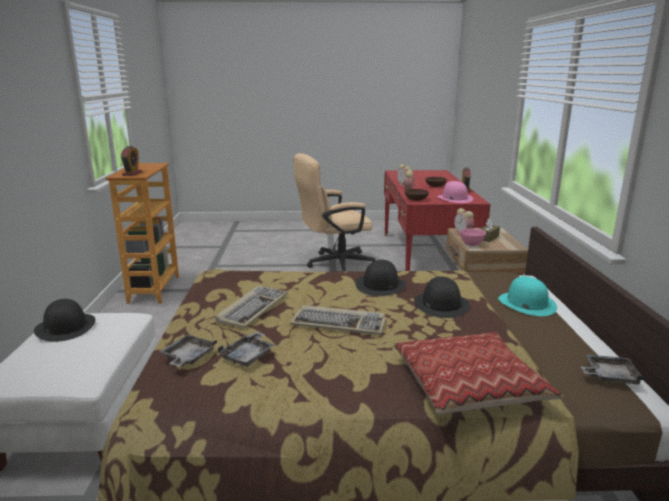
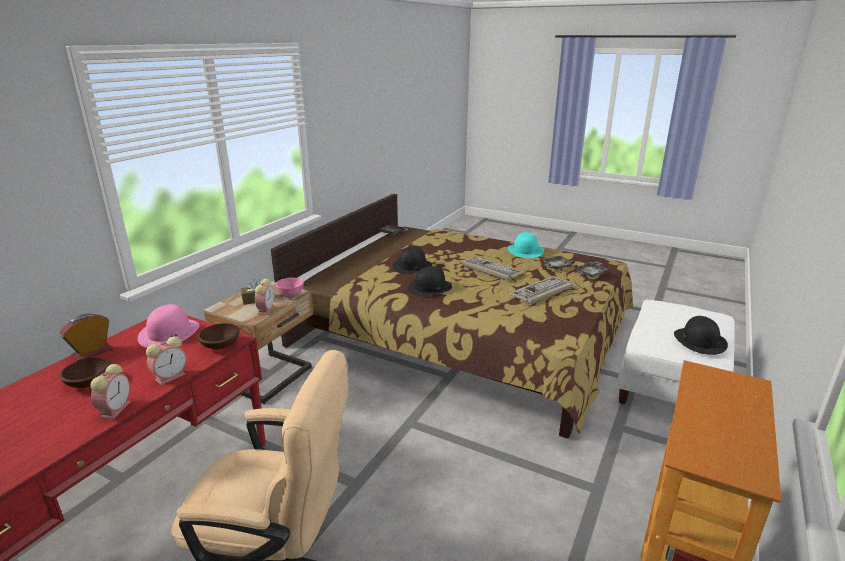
camera: 150 degrees left, 5 degrees up
alarm clock [121,146,142,176] -> none
pillow [394,332,564,415] -> none
turquoise hat [498,276,557,316] -> turquoise hat moved to [508,232,544,258]

